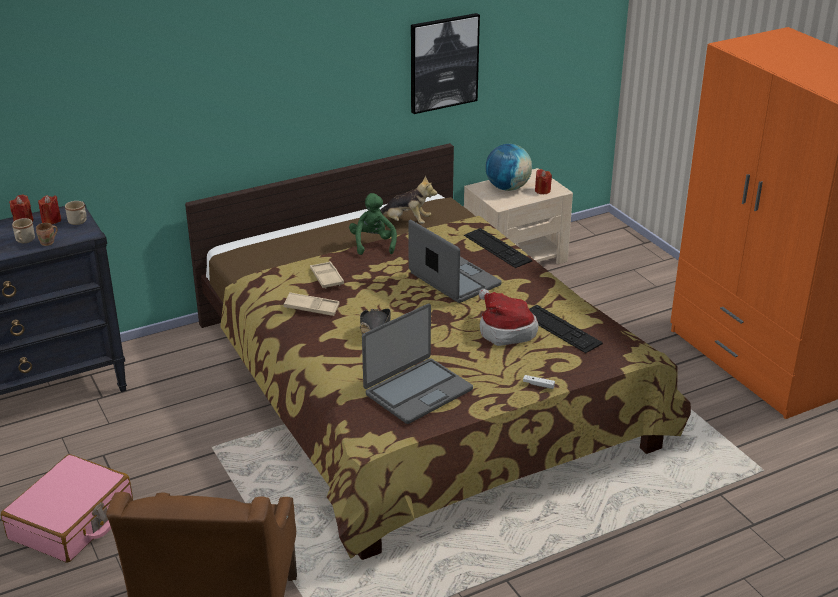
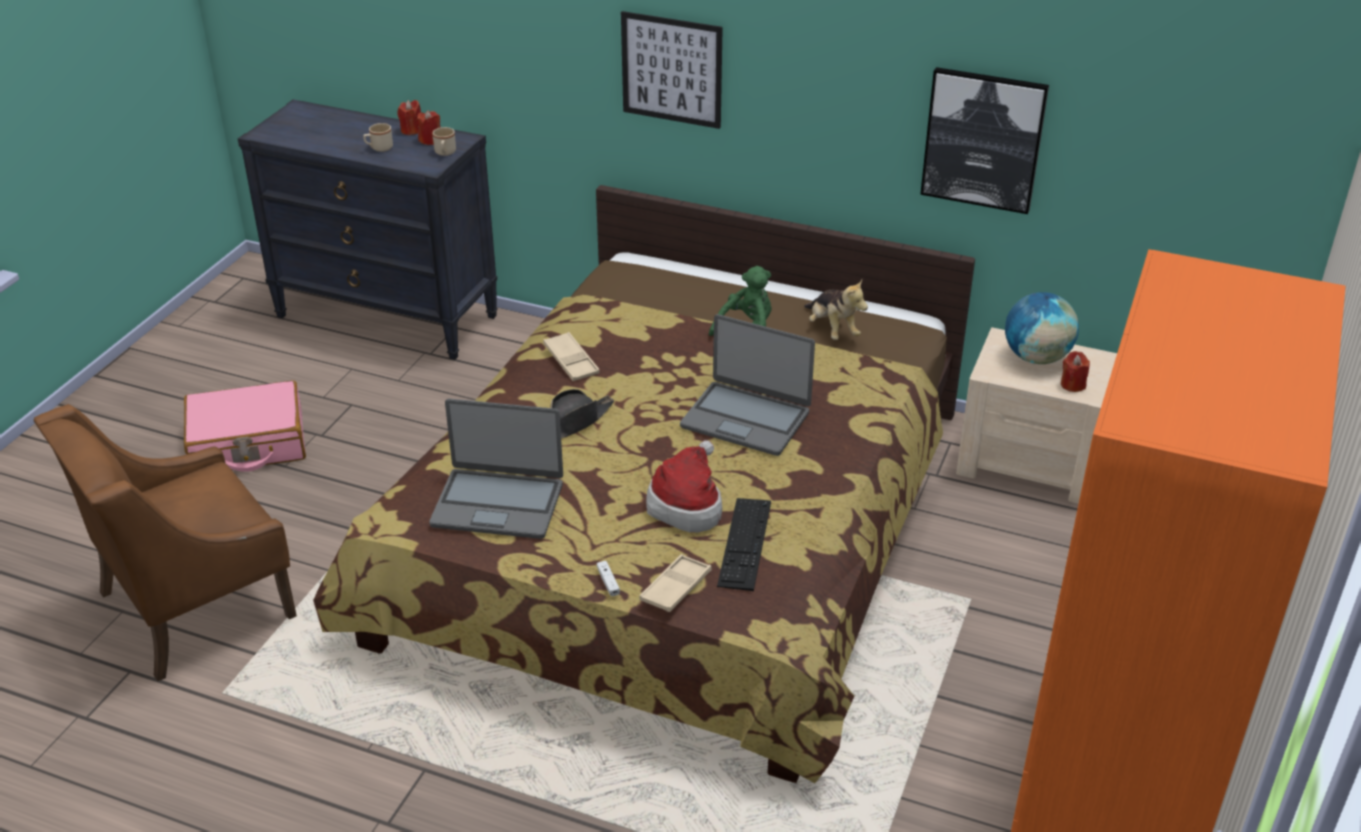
camera: 50 degrees right, 5 degrees up
brown mug [36,223,58,246] -> none
beige tray [310,261,344,289] -> beige tray moved to [639,554,712,612]
laptop [408,220,502,303] -> laptop turned 105 degrees clockwise [680,314,815,456]
keyboard [464,228,532,268] -> none
none -> picture [621,11,723,129]

